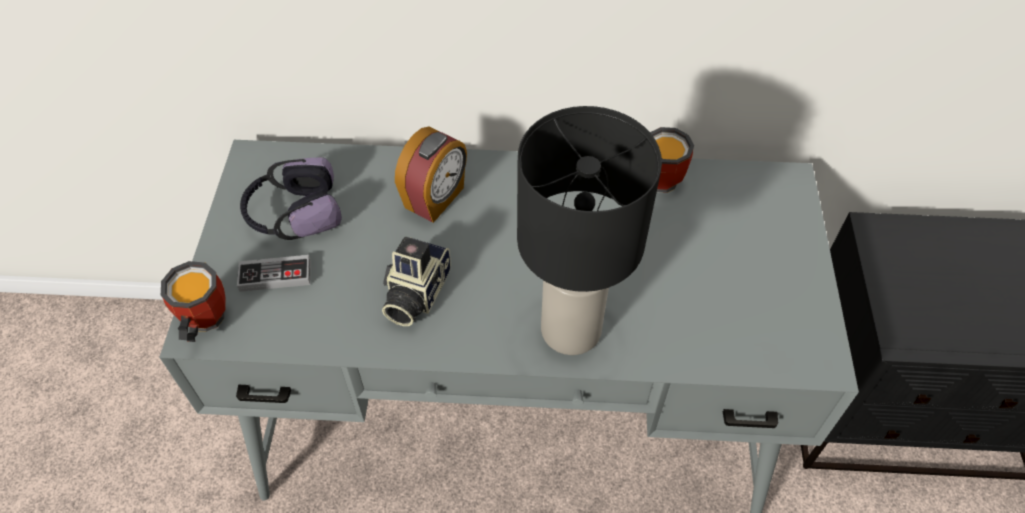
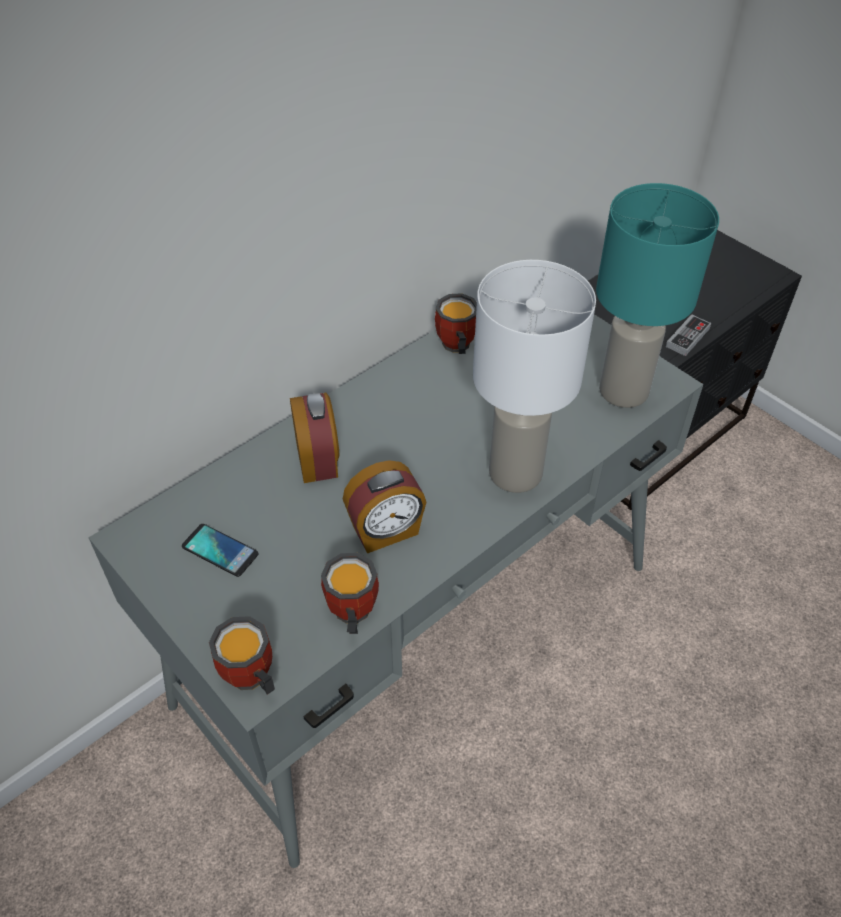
camera: 45 degrees left, 5 degrees down
game controller [237,255,311,292] -> game controller moved to [666,314,711,356]
headphones [240,157,342,240] -> phone [182,524,258,577]
camera [382,236,451,326] -> alarm clock [343,460,426,553]
black table lamp [517,106,662,355] -> white table lamp [473,260,596,493]
none -> mug [321,553,379,634]
none -> turquoise table lamp [596,183,719,408]

